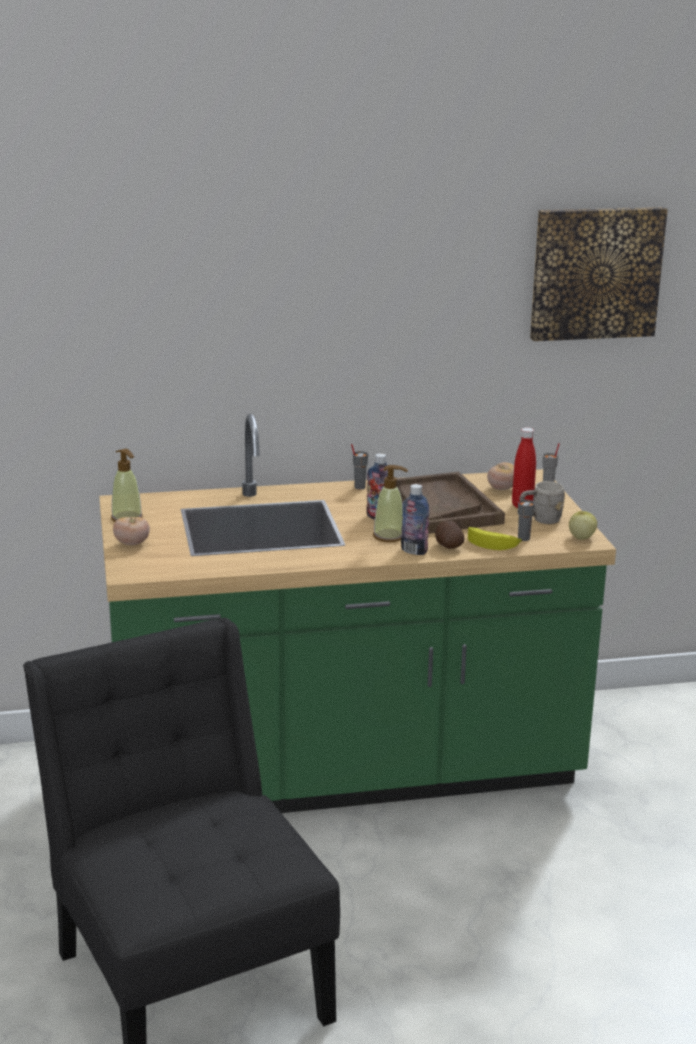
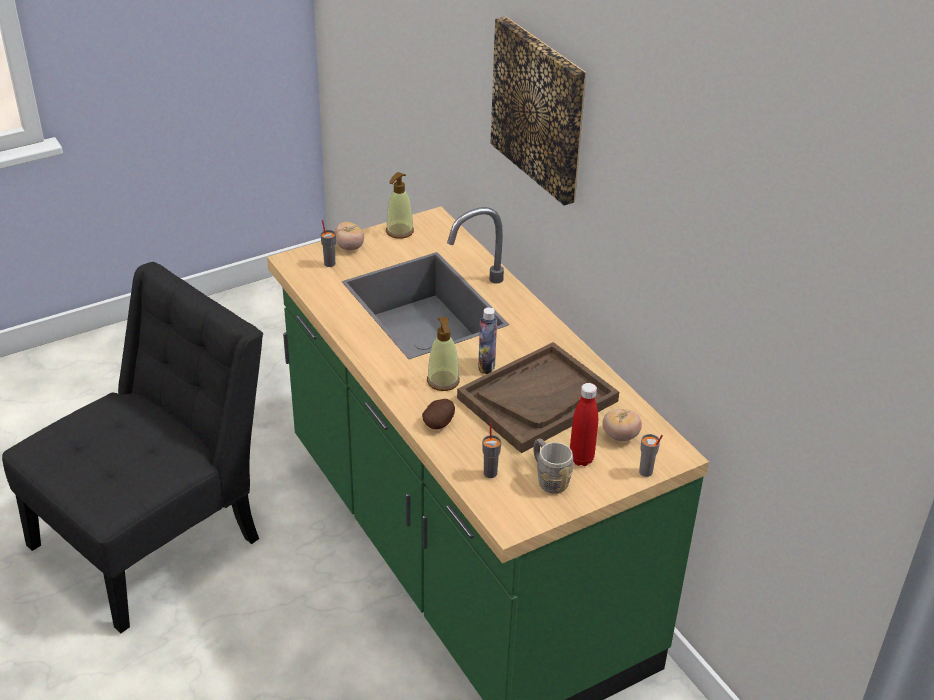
camera: 70 degrees right, 15 degrees up
grey cup [351,444,368,490] -> grey cup moved to [320,220,336,267]
bottle [401,484,429,555] -> none
banana [468,527,522,550] -> none
picture [530,207,668,341] -> picture moved to [490,17,586,206]
apple [569,511,597,540] -> none

